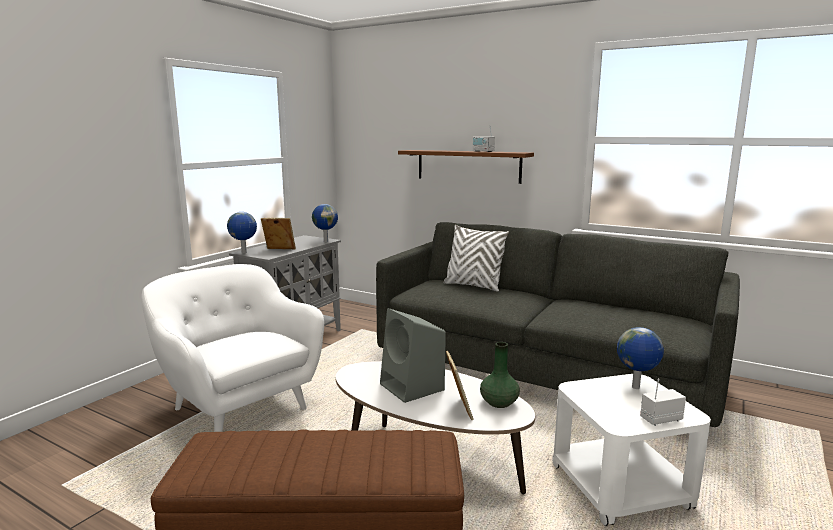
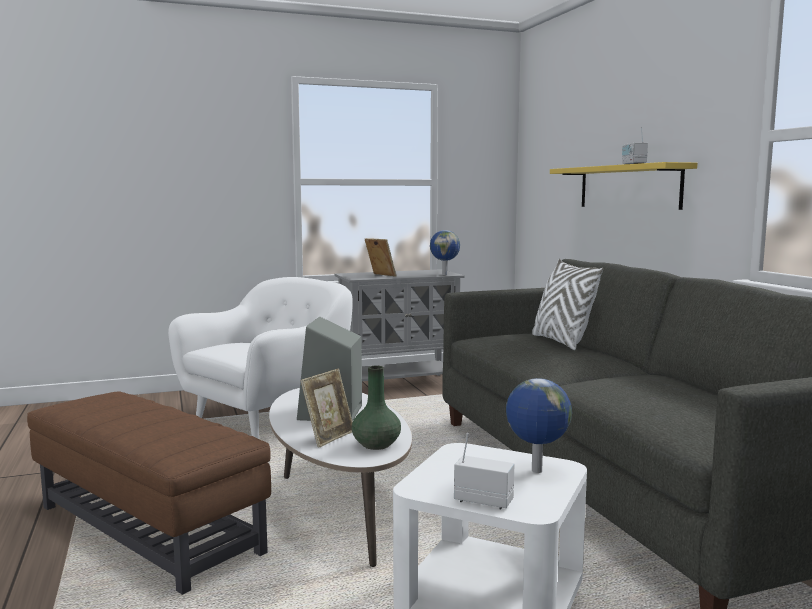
camera: 40 degrees right, 5 degrees down
white armchair [142,264,324,432] -> white armchair turned 45 degrees clockwise [168,277,353,439]
globe [227,212,257,253] -> none
brown shelf [398,150,534,184] -> yellow shelf [550,162,697,210]

